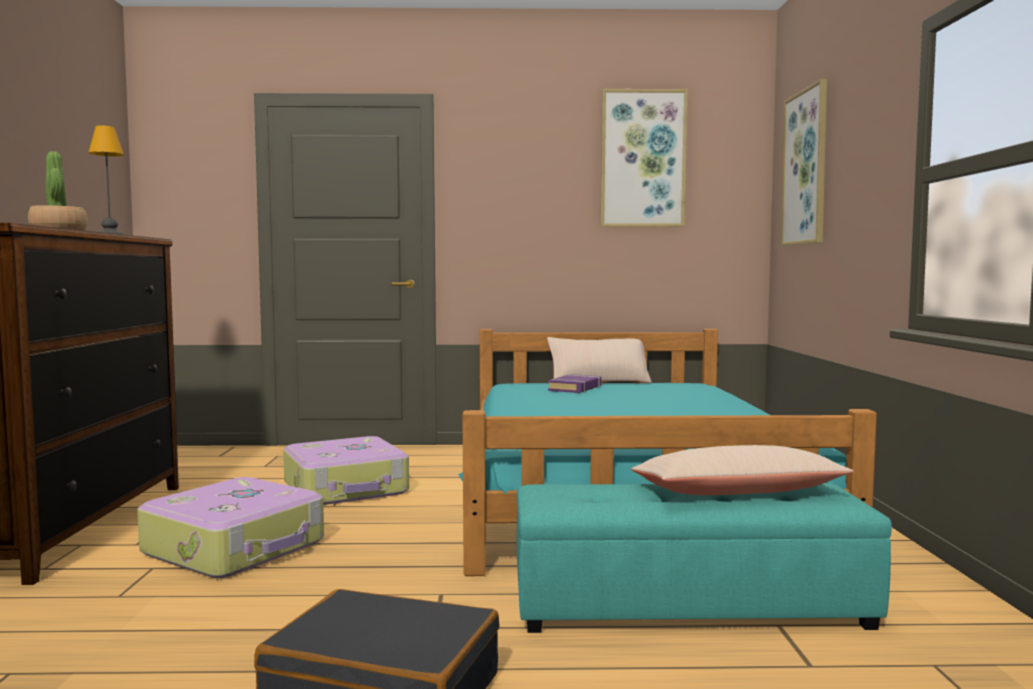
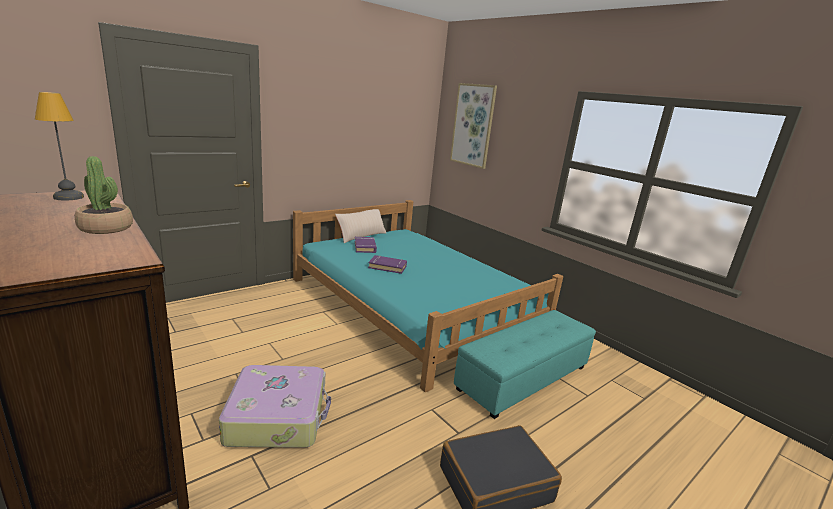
camera: 40 degrees left, 15 degrees up
suitcase [283,436,409,505] -> none
picture [600,89,688,227] -> none
beige pillow [631,445,854,495] -> none
none -> purple book [368,255,407,274]

